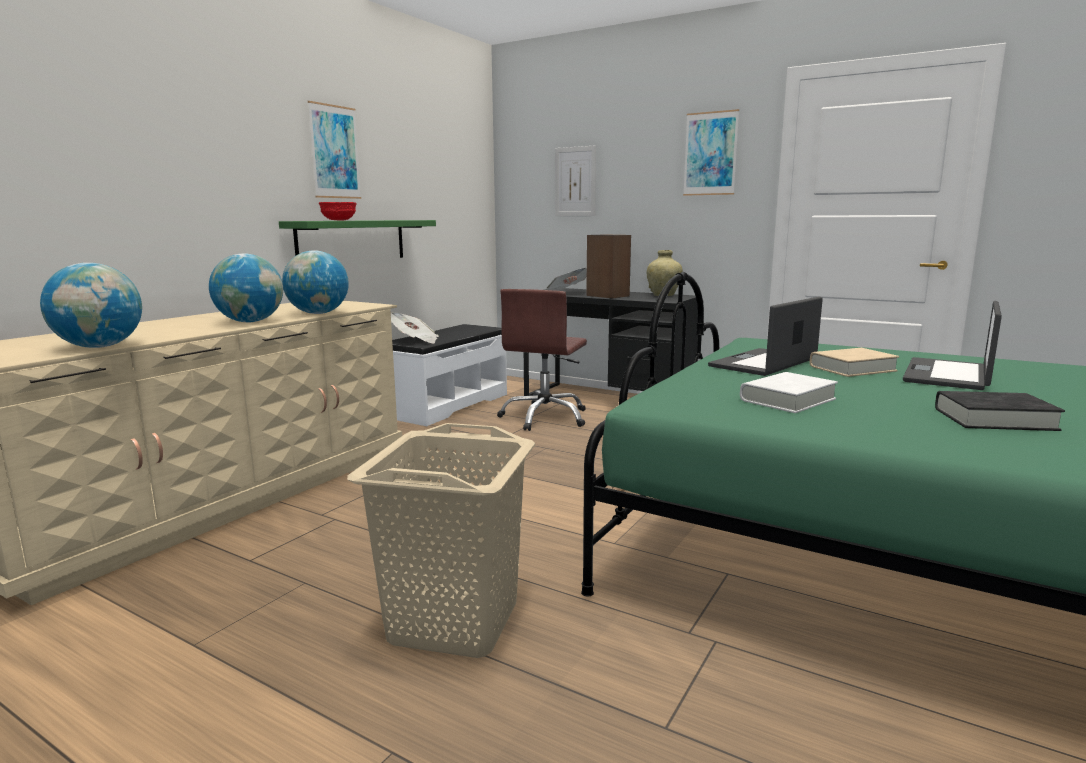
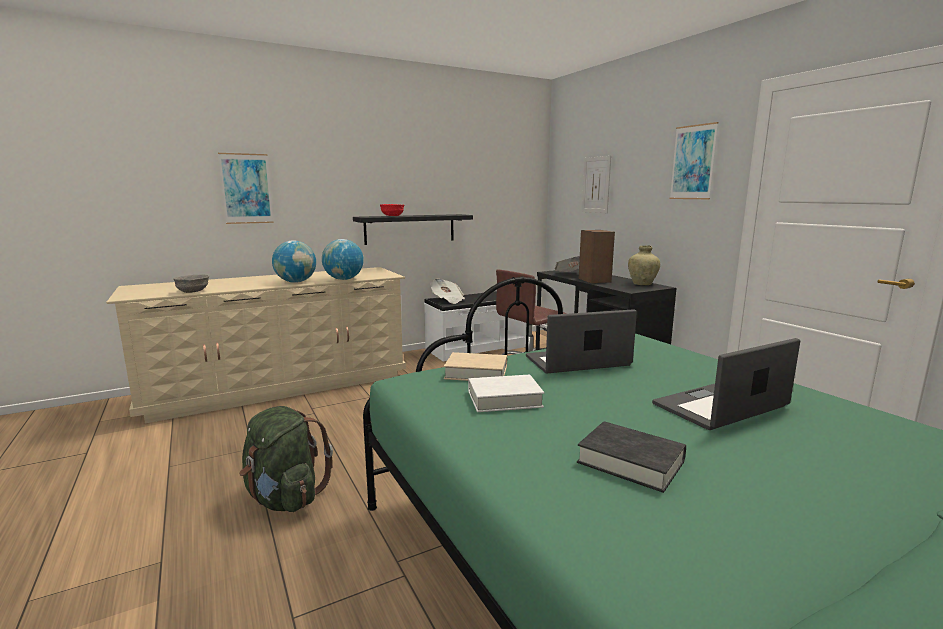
camera: 30 degrees right, 0 degrees up
globe [40,263,142,348] -> grey bowl [173,274,209,293]
green shelf [279,220,436,258] -> black shelf [353,214,473,245]
picture [308,101,361,199] -> picture moved to [218,153,274,224]
beige laundry basket [347,423,535,658] -> green backpack [239,406,333,512]
beige book [810,348,899,377] -> beige book moved to [444,352,507,381]

